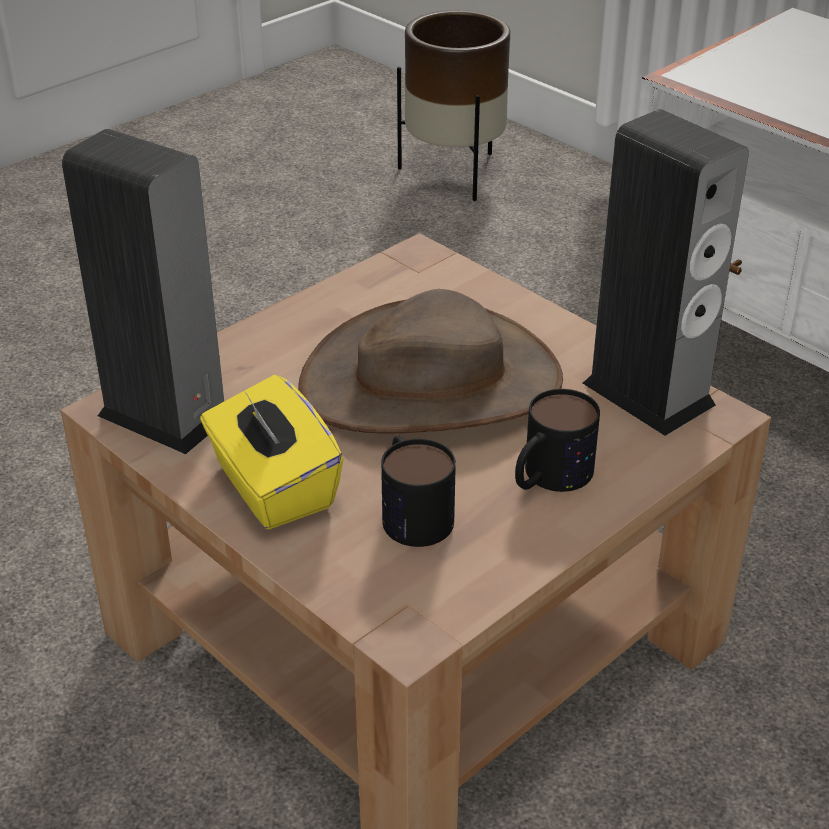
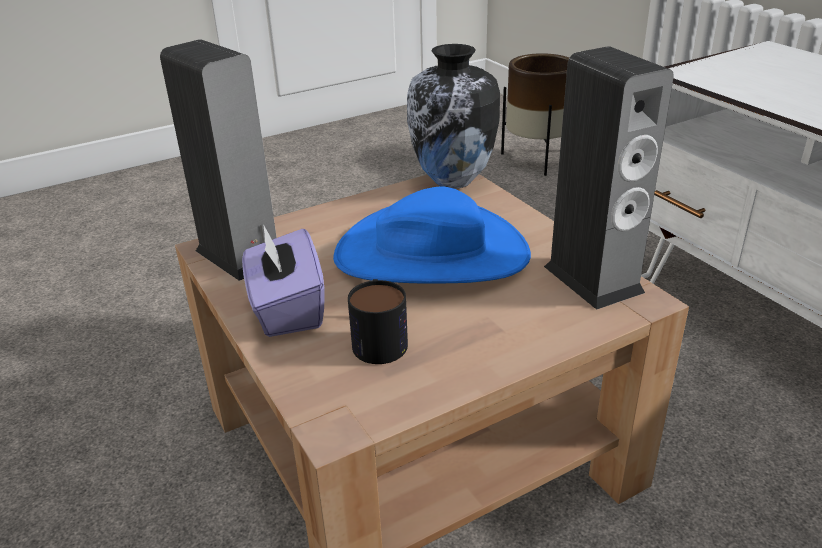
camera: 15 degrees right, 5 degrees down
yellow tissue box [200,375,344,529] -> purple tissue box [242,226,325,337]
brown hat [298,289,563,433] -> blue hat [333,186,531,283]
mug [515,389,600,492] -> none
none -> vase [407,44,500,189]

